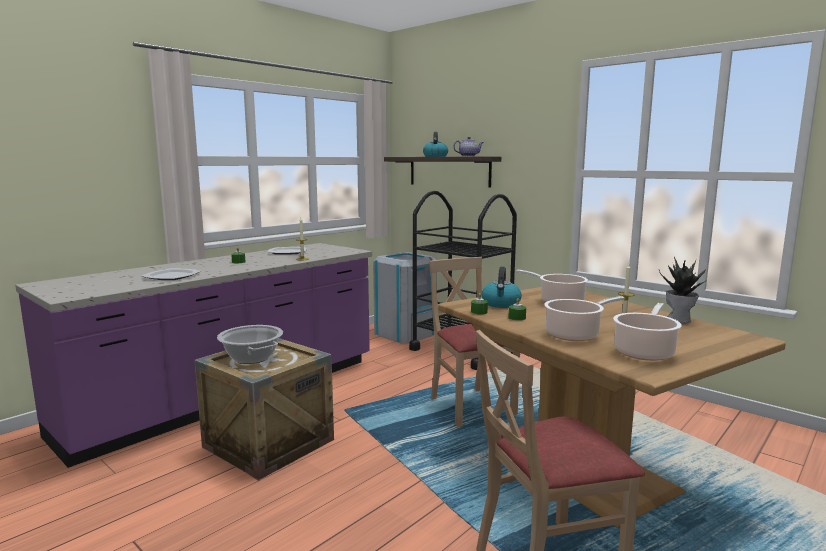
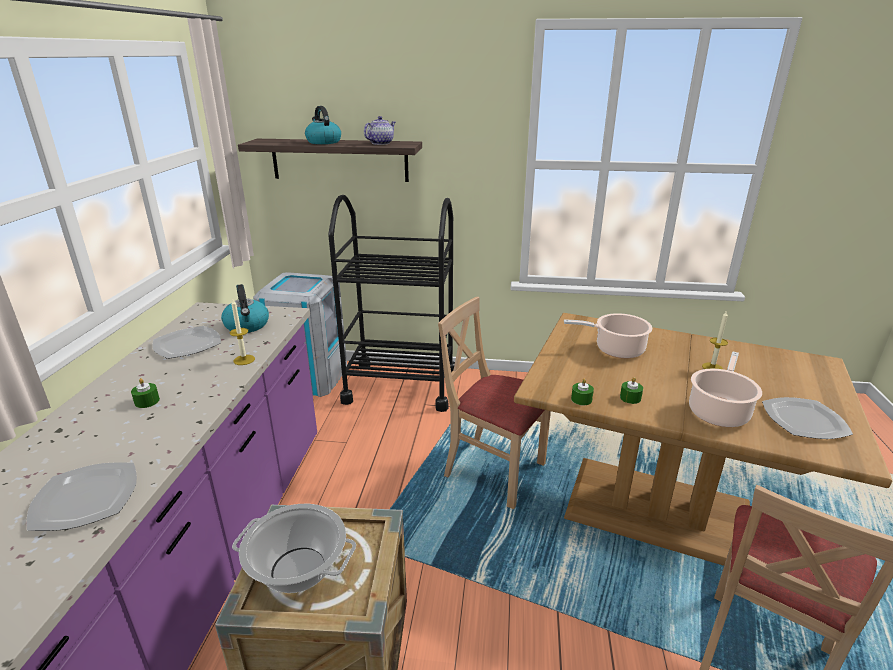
camera: 35 degrees left, 15 degrees up
kettle [482,267,522,308] -> kettle moved to [221,284,269,333]
cooking pot [613,303,682,361] -> plate [762,397,853,439]
potted plant [659,257,706,323] -> none

